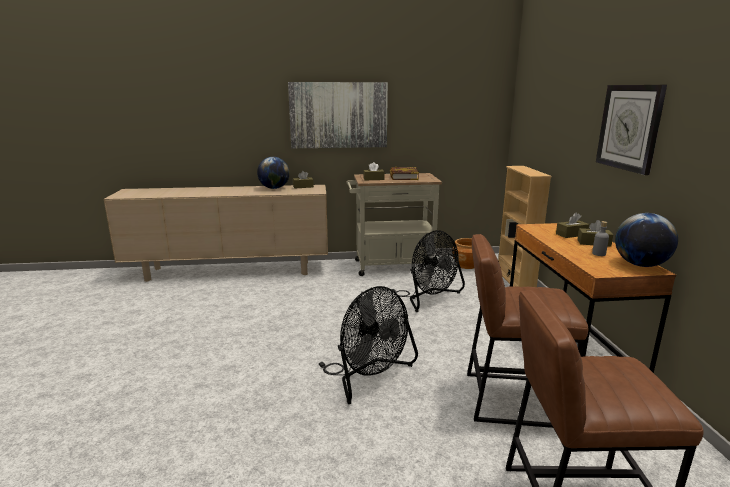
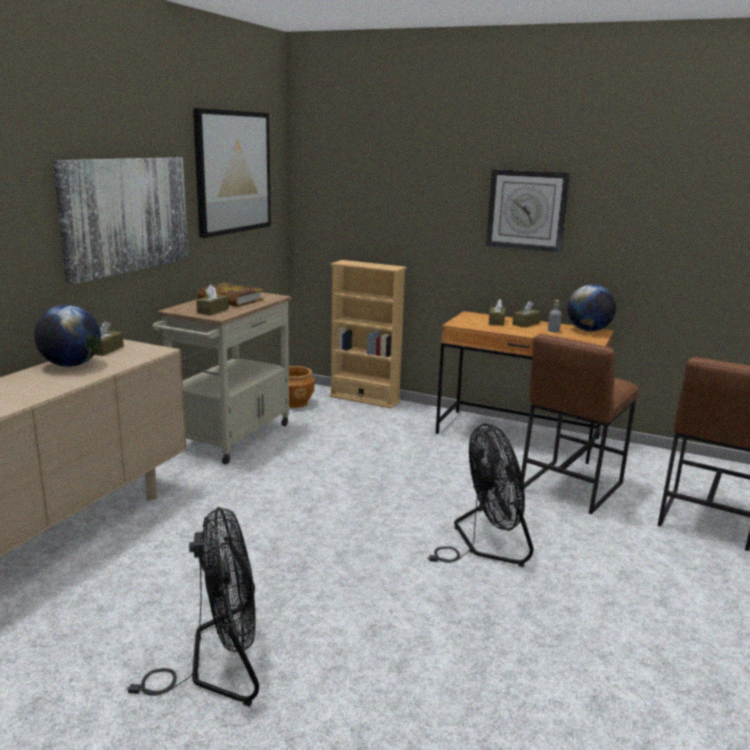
camera: 60 degrees left, 0 degrees up
black fan [392,230,465,312] -> black fan moved to [126,507,259,707]
none -> picture [193,108,271,238]

